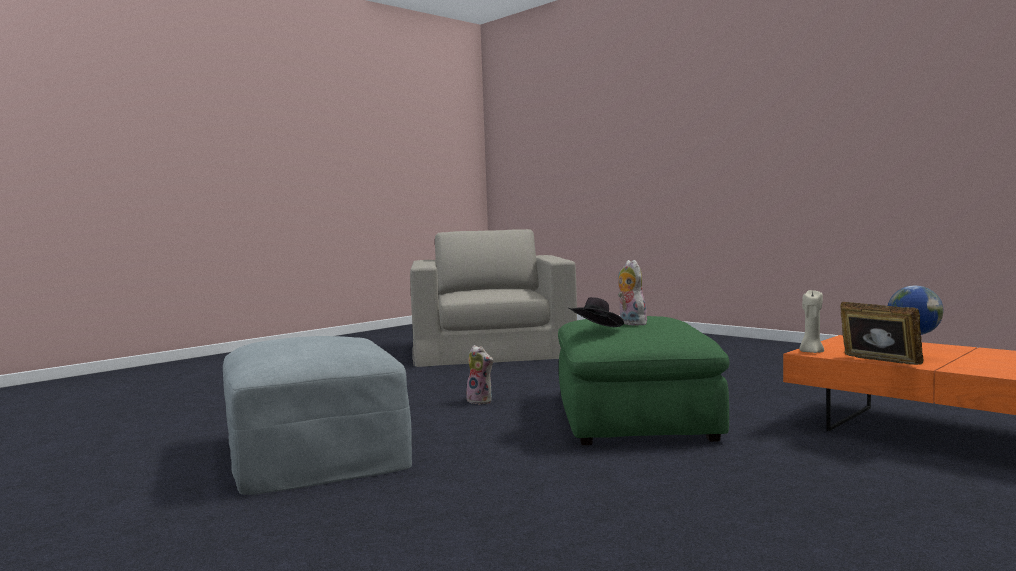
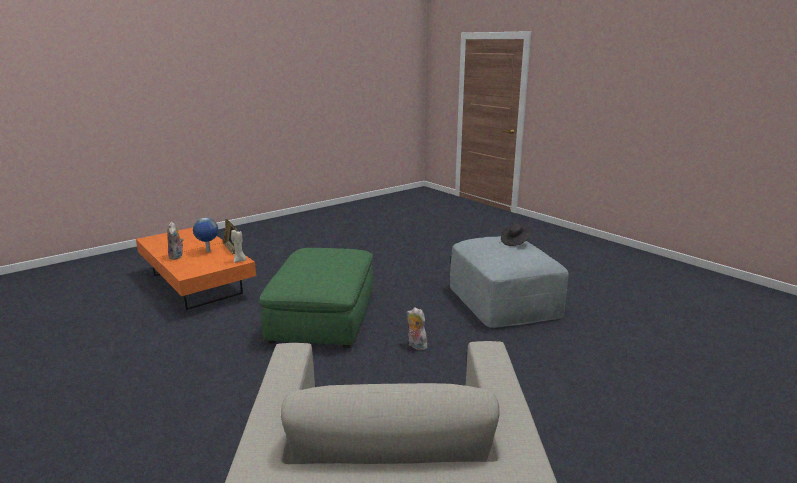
camera: 175 degrees left, 15 degrees up
black hat [568,297,624,327] -> black hat moved to [501,224,532,246]
plush toy [618,260,650,325] -> plush toy moved to [167,222,184,260]

